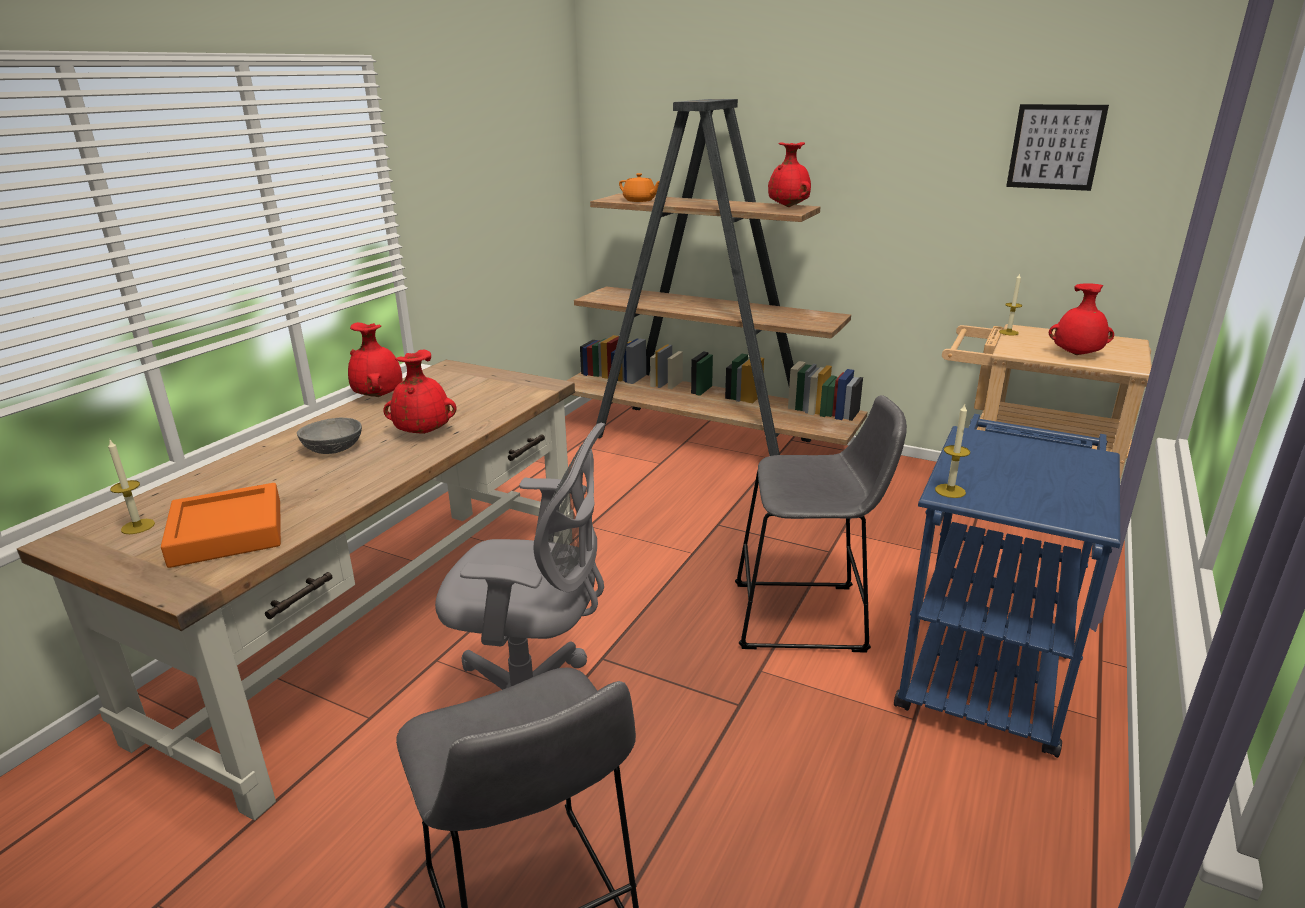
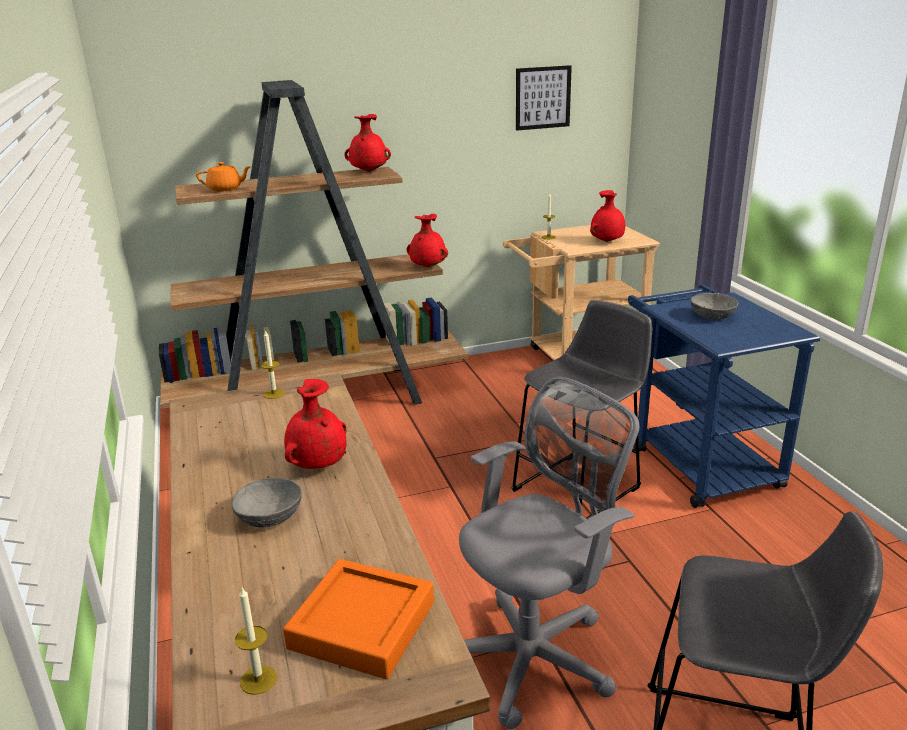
camera: 45 degrees left, 0 degrees up
red vase [348,322,402,397] -> red vase moved to [407,214,448,267]
candle [935,404,970,498] -> candle moved to [261,330,285,399]
none -> grey bowl [690,293,738,320]

